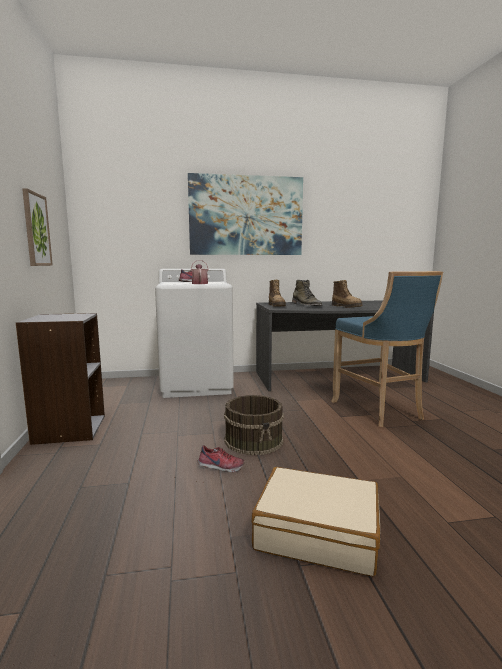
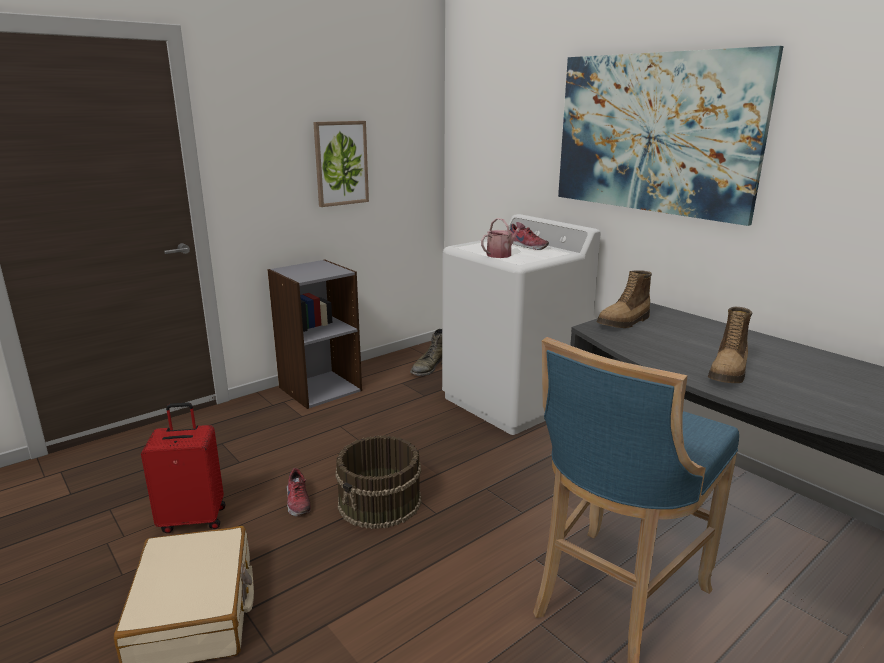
camera: 60 degrees right, 10 degrees up
green boot [292,280,323,306] -> green boot moved to [410,329,442,376]
none -> red suitcase [141,402,226,533]

